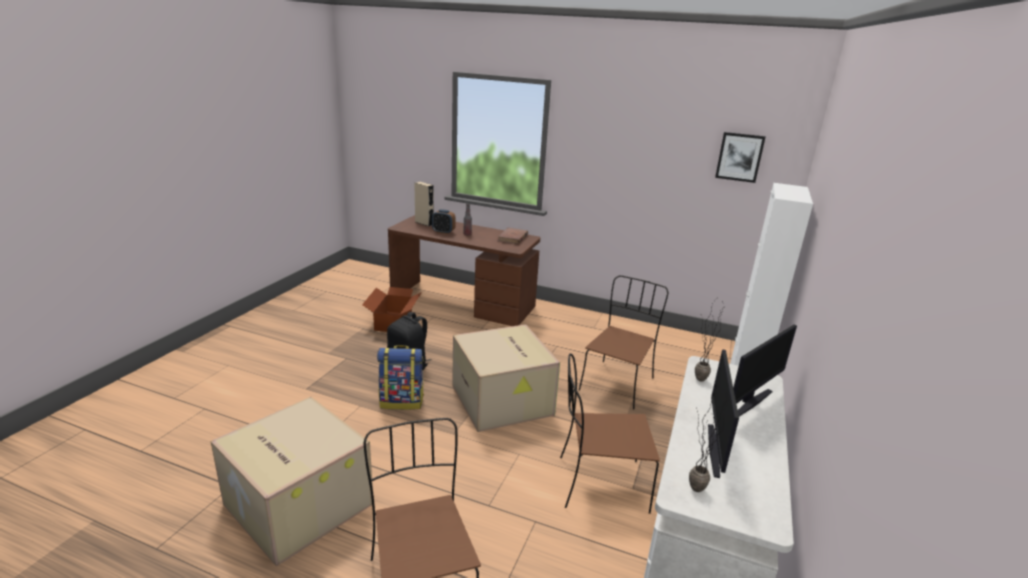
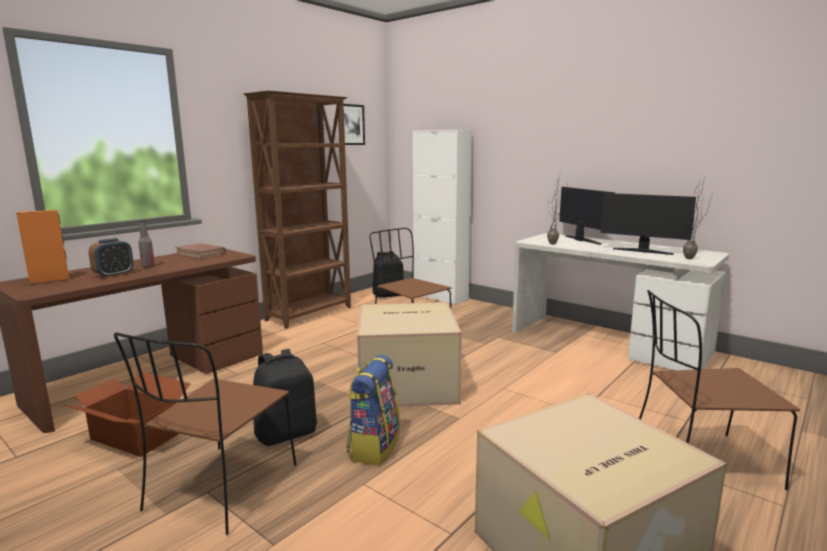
camera: 70 degrees left, 10 degrees down
beige speaker [414,182,434,226] -> orange speaker [16,210,70,285]
brown chair [560,354,660,514] -> brown chair moved to [114,332,297,535]
none -> brown bookcase [243,90,351,328]
none -> black backpack [373,251,404,298]

